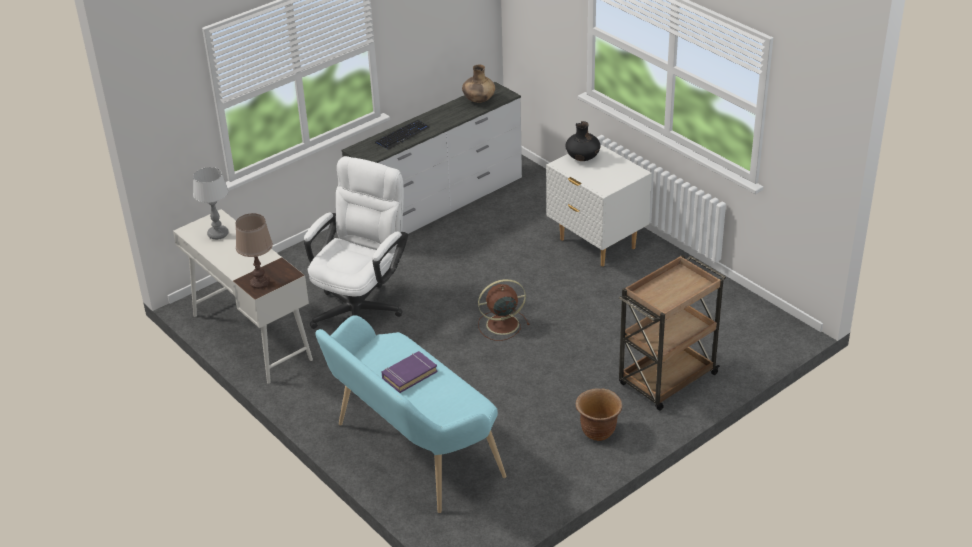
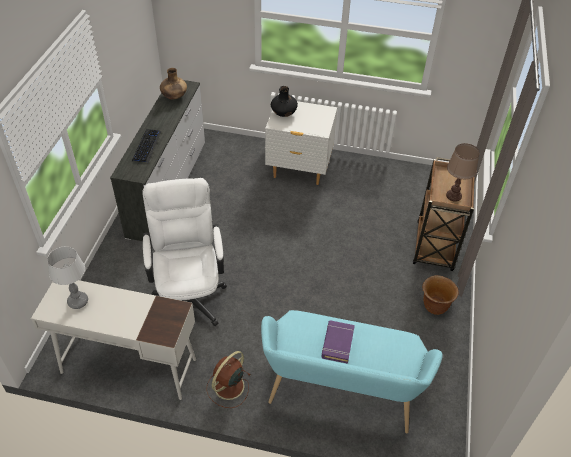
camera: 40 degrees left, 10 degrees up
brown table lamp [236,213,273,289] -> brown table lamp moved to [446,143,480,202]
brown fan [478,279,530,341] -> brown fan moved to [206,351,251,408]

